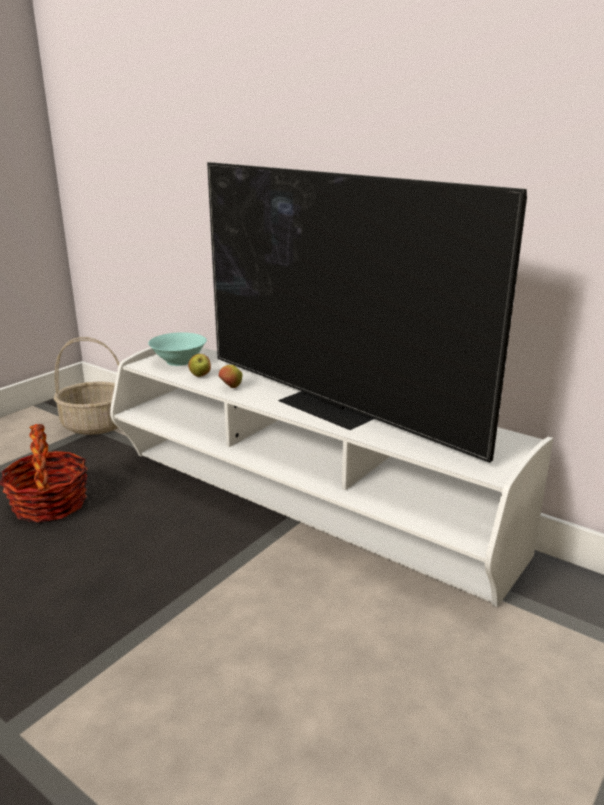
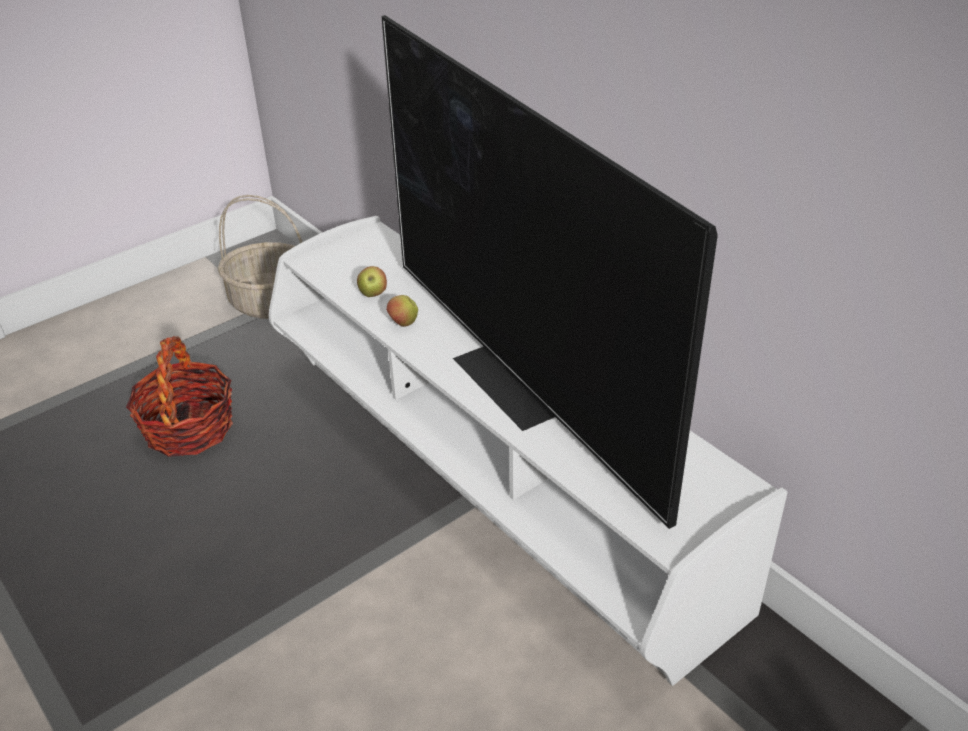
camera: 15 degrees right, 15 degrees up
turquoise bowl [148,332,207,366] -> none

